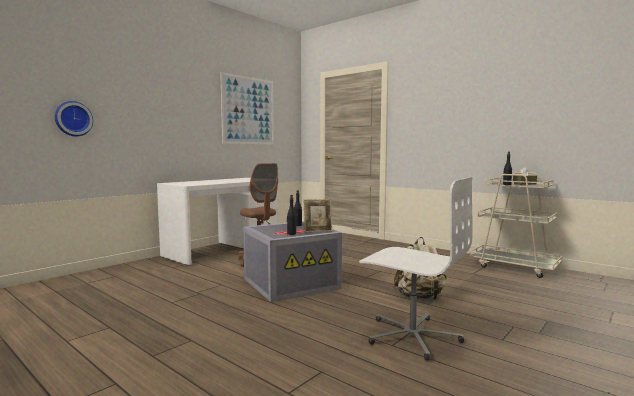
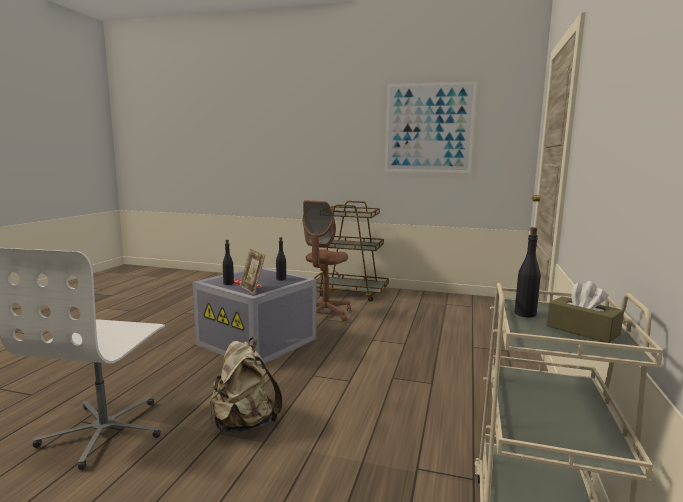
camera: 65 degrees right, 5 degrees up
wall clock [55,101,93,137] -> none
white desk [157,178,278,265] -> brown cart [314,201,389,302]

